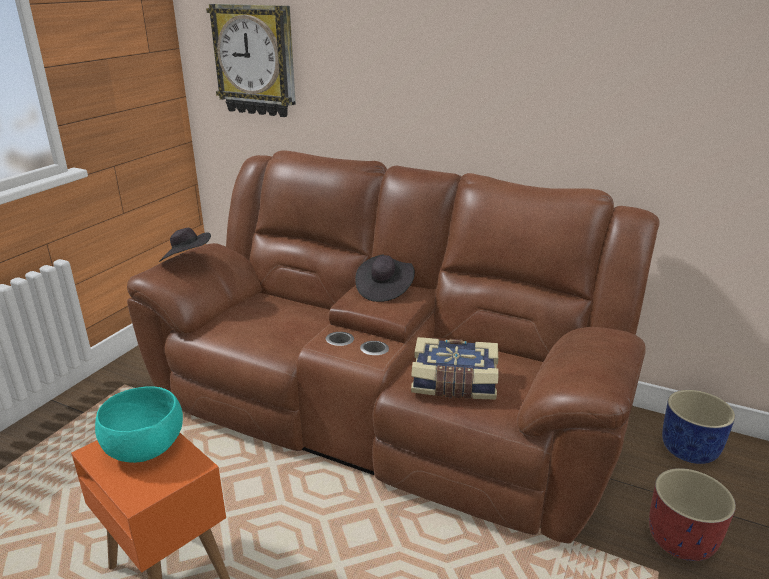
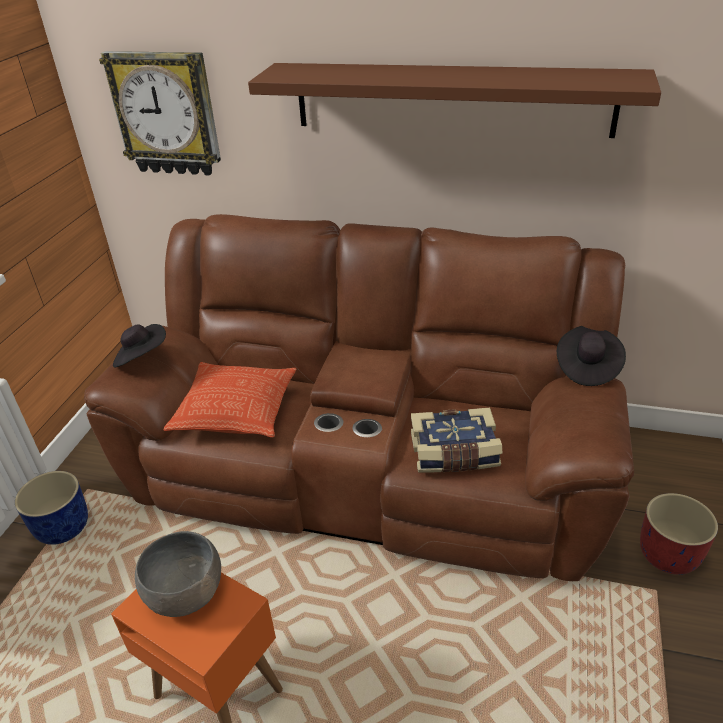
camera: 10 degrees left, 10 degrees up
turquoise bowl [95,386,183,463] -> grey bowl [135,531,221,617]
black hat [355,255,415,302] -> black hat moved to [557,326,626,386]
blue planter [662,390,735,464] -> blue planter moved to [15,471,88,545]
none -> orange pillow [163,362,296,438]
none -> brown shelf [248,63,661,138]

